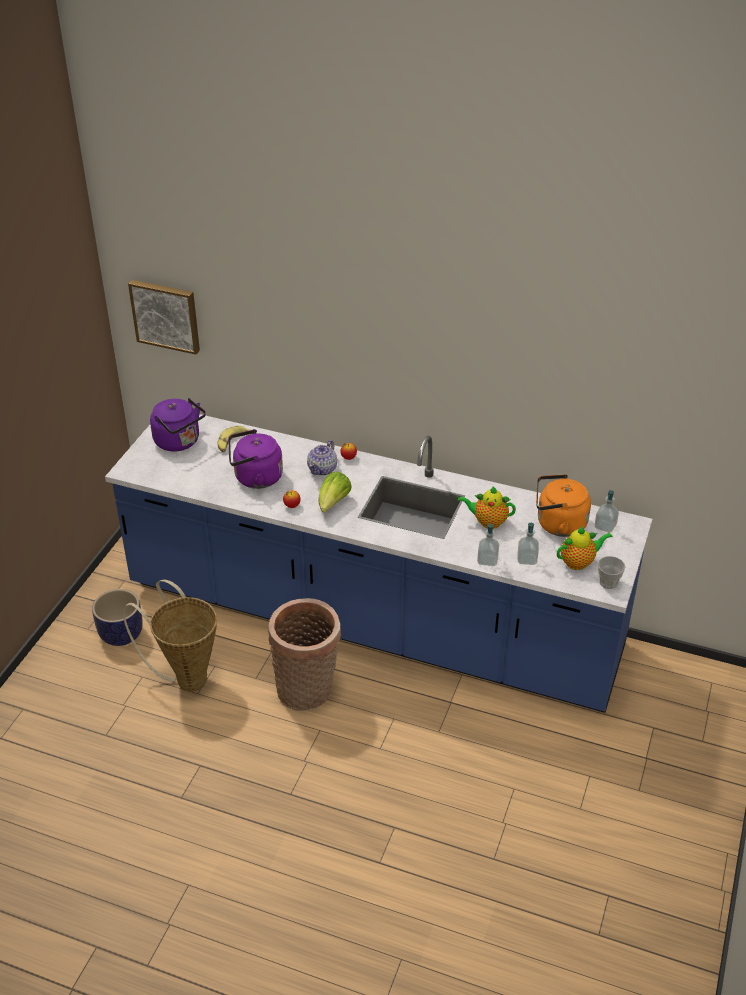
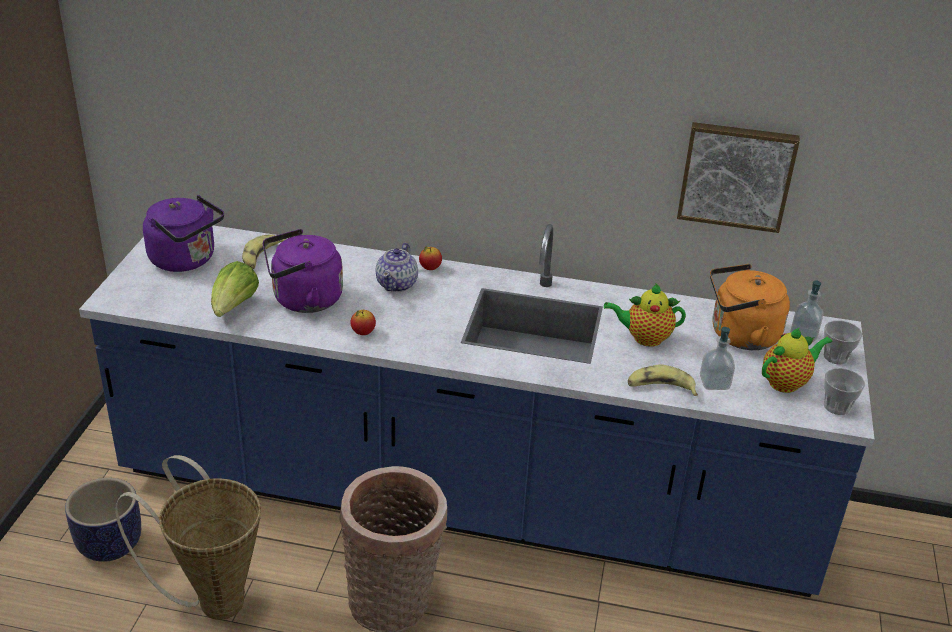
camera: 10 degrees left, 5 degrees down
picture [128,280,200,355] -> picture moved to [677,122,800,233]
lettuce [318,471,352,513] -> lettuce moved to [211,261,259,317]
soap dispenser [477,522,499,566] -> banana [628,365,698,396]
none -> cup [823,320,862,364]

